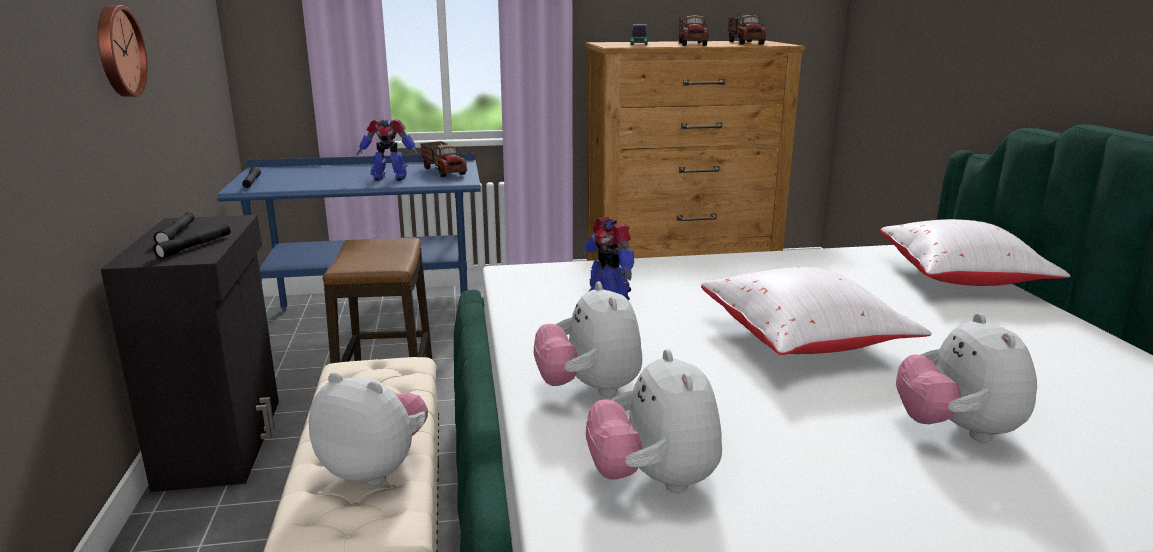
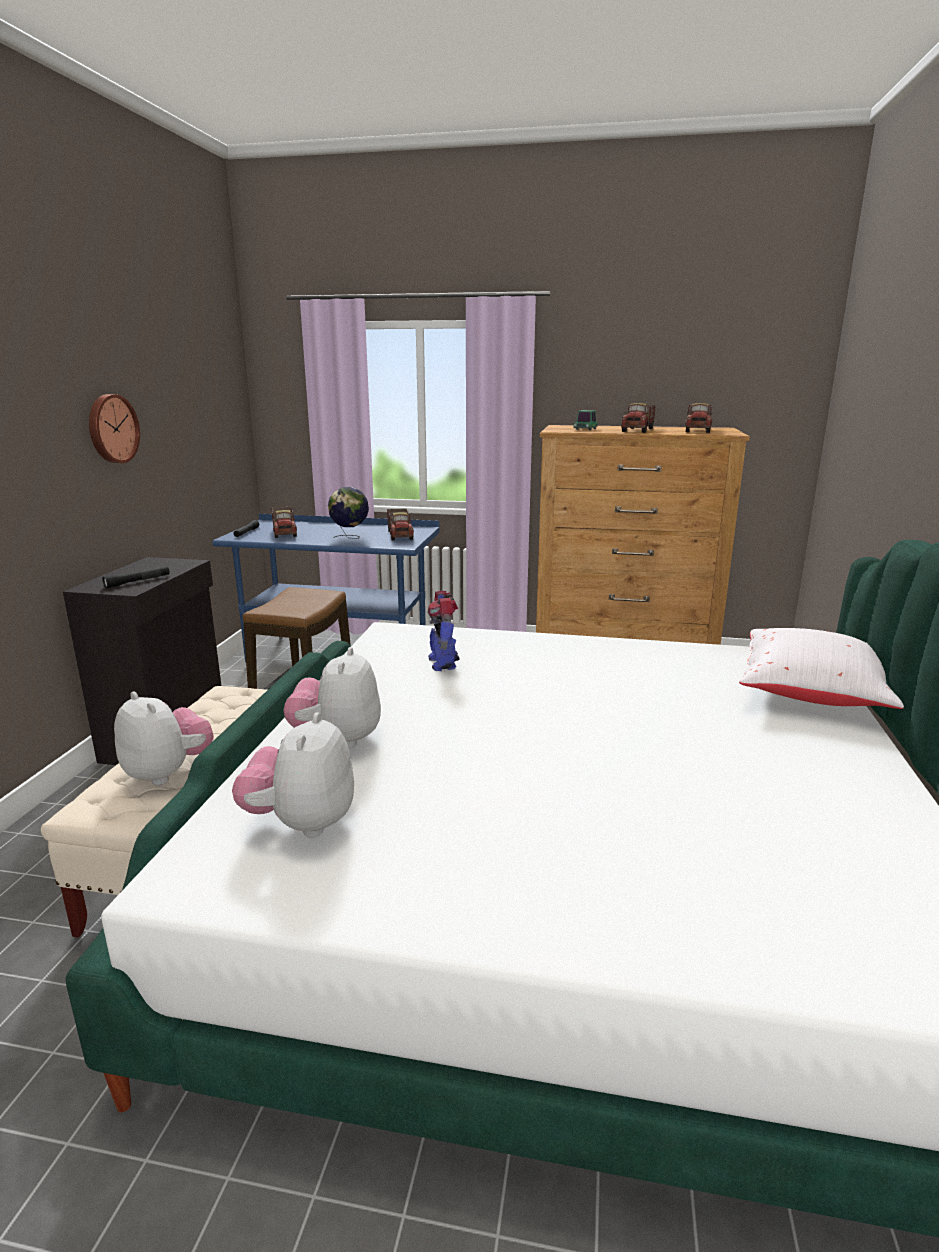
camera: 20 degrees right, 0 degrees up
black flashlight [154,212,194,244] -> none
toy robot [357,119,418,181] -> globe [328,487,369,539]
white pillow [701,267,932,355] -> none
plush toy [896,313,1037,442] -> none
none -> toy truck [271,507,297,538]

